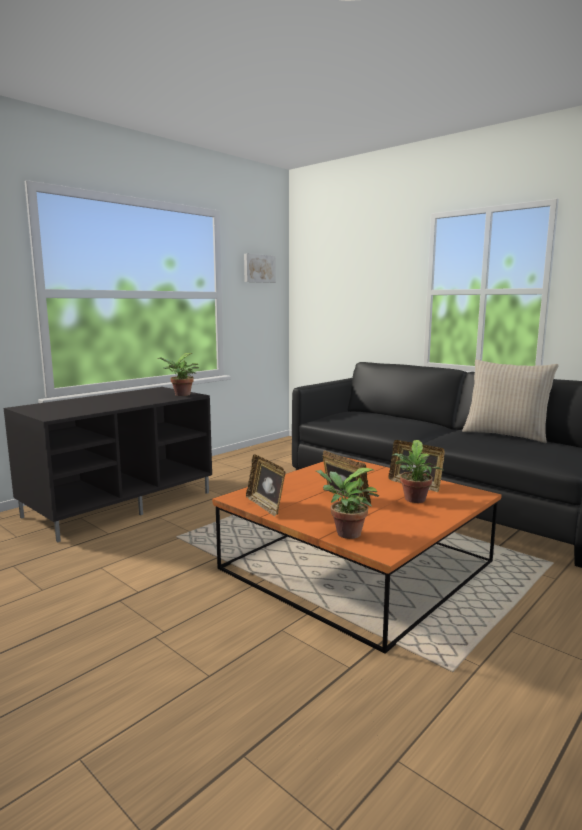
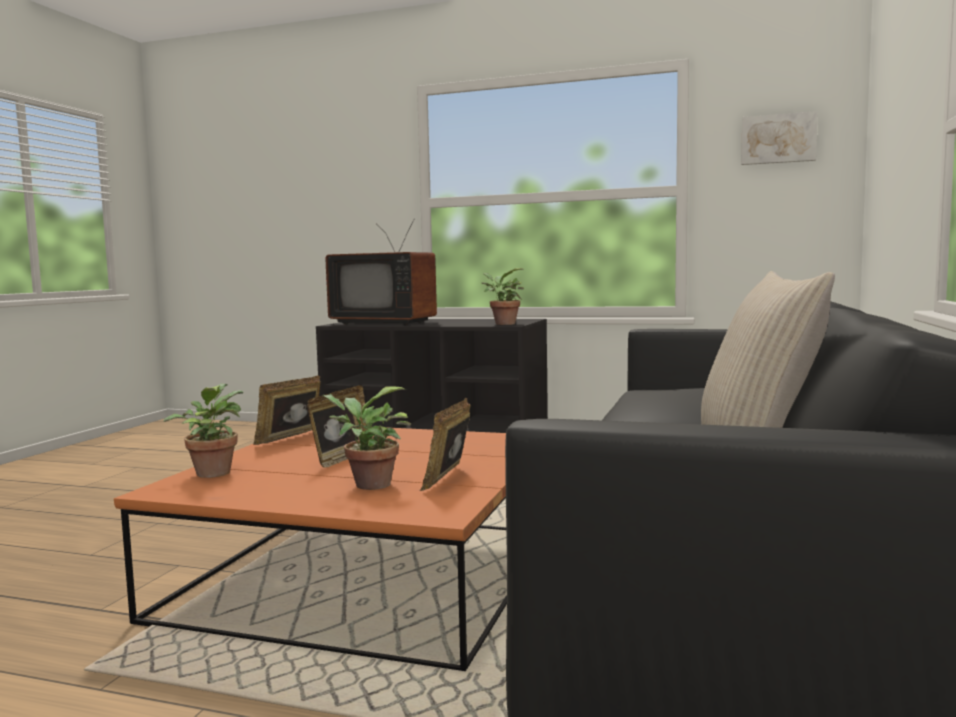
camera: 65 degrees right, 5 degrees down
none -> television [325,218,437,325]

